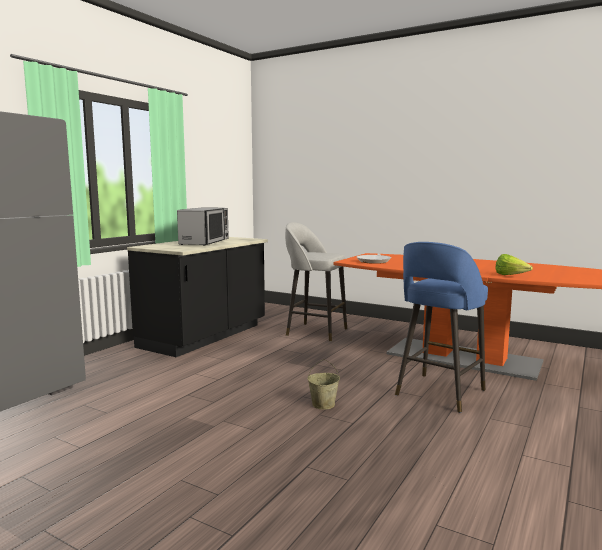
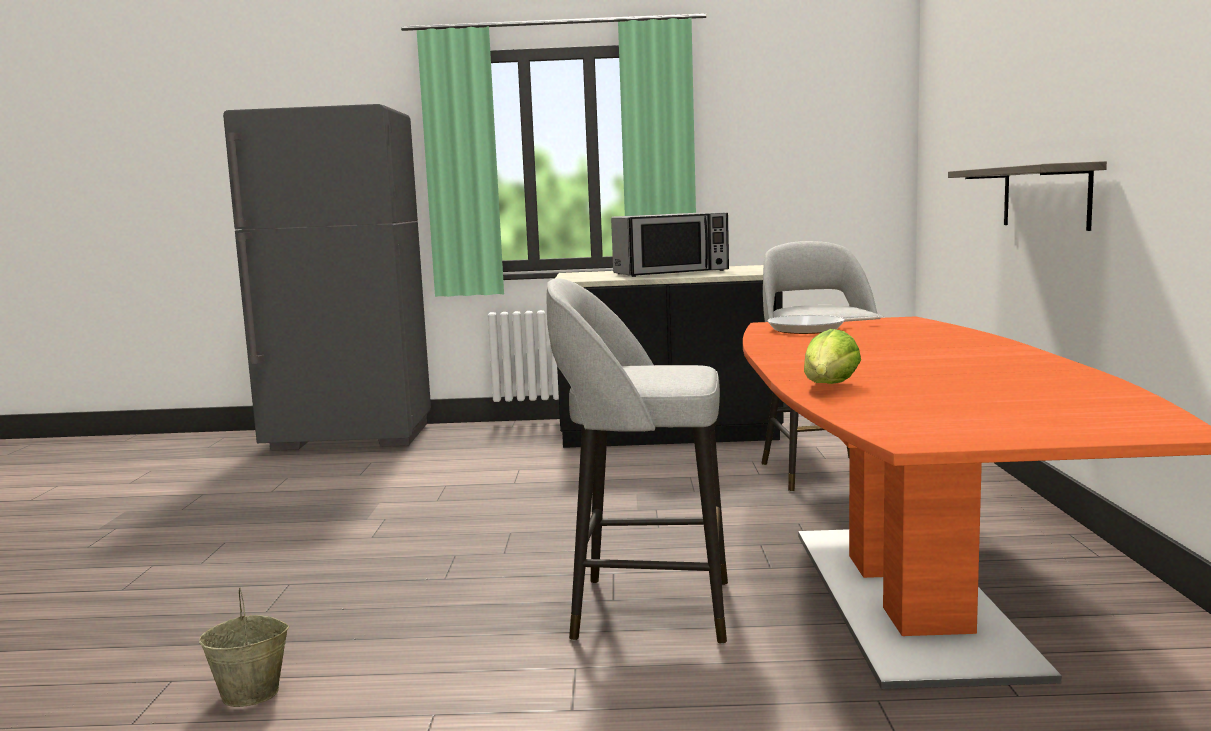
camera: 60 degrees right, 0 degrees up
beige bucket [307,359,340,410] -> beige bucket moved to [199,587,289,707]
blue stool [395,242,488,413] -> grey stool [546,278,728,644]
none -> shelf [948,161,1107,231]

